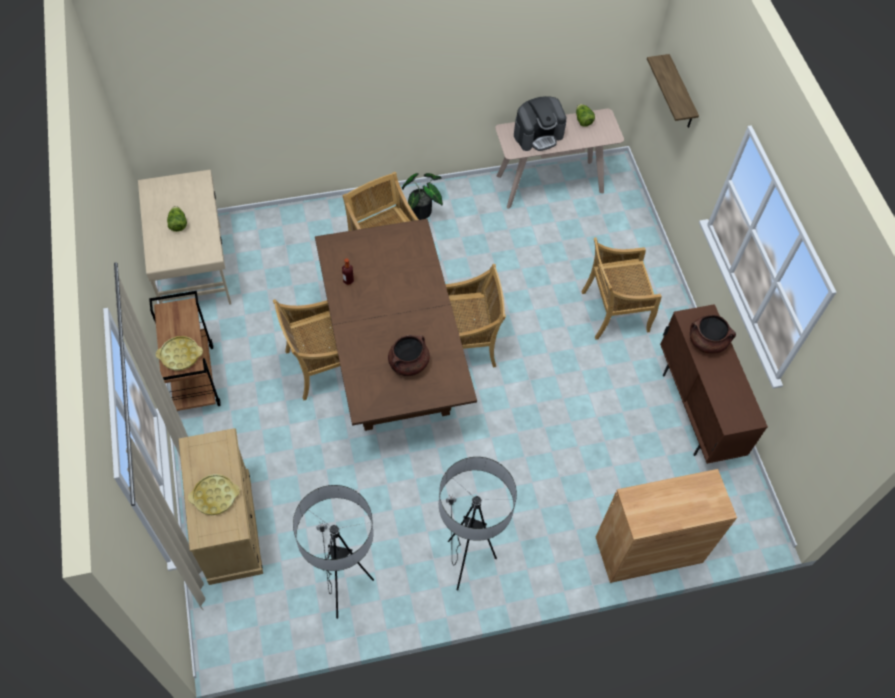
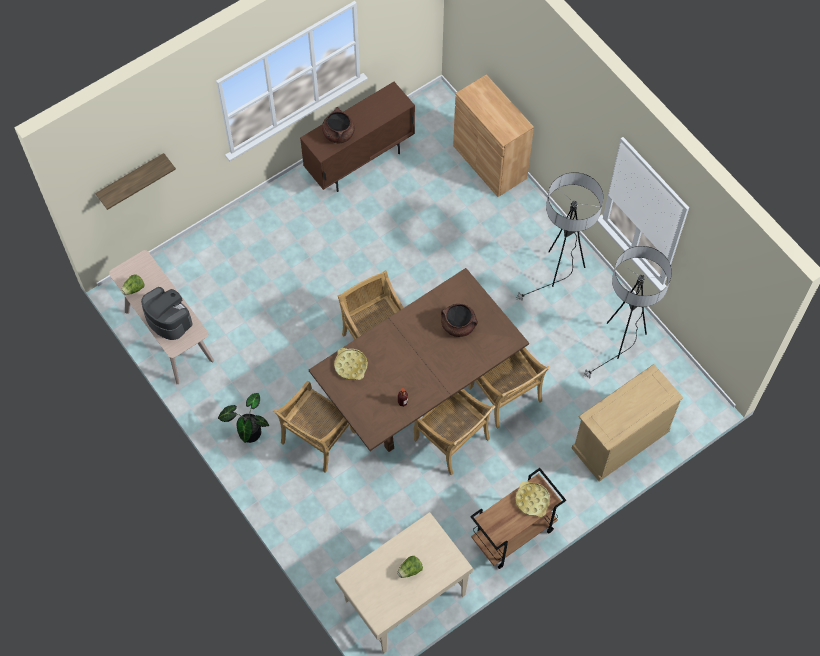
camera: 110 degrees left, 5 degrees up
yellow tray [188,474,240,515] -> yellow tray moved to [334,348,368,380]
beige chair [581,237,662,340] -> beige chair moved to [468,347,550,429]

